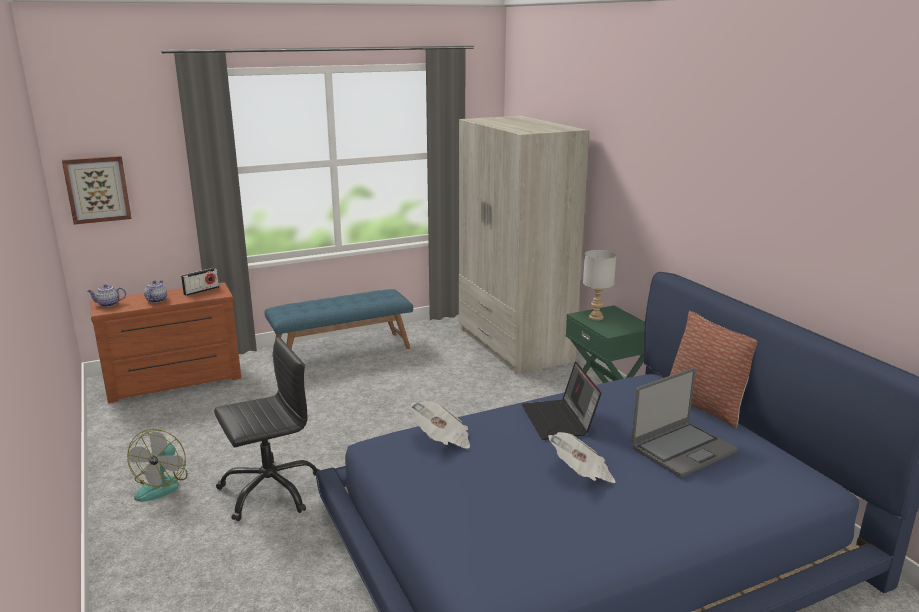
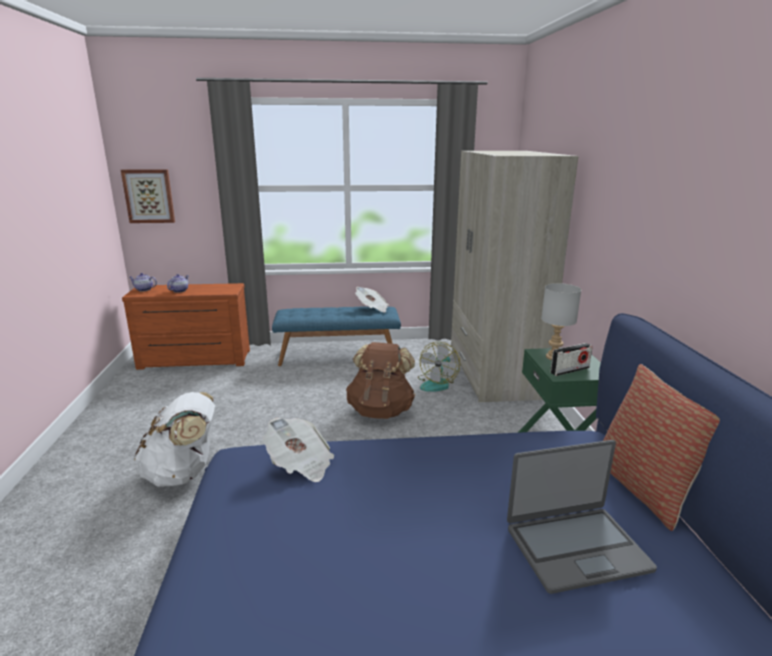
camera: 20 degrees right, 0 degrees up
fan [127,429,188,501] -> fan moved to [418,342,460,392]
radio [181,268,219,296] -> radio moved to [550,343,593,376]
black office chair [214,337,320,521] -> white backpack [134,392,215,487]
laptop [521,361,601,440] -> none
newspaper [548,432,616,483] -> newspaper moved to [355,287,389,312]
none -> brown backpack [346,342,415,419]

